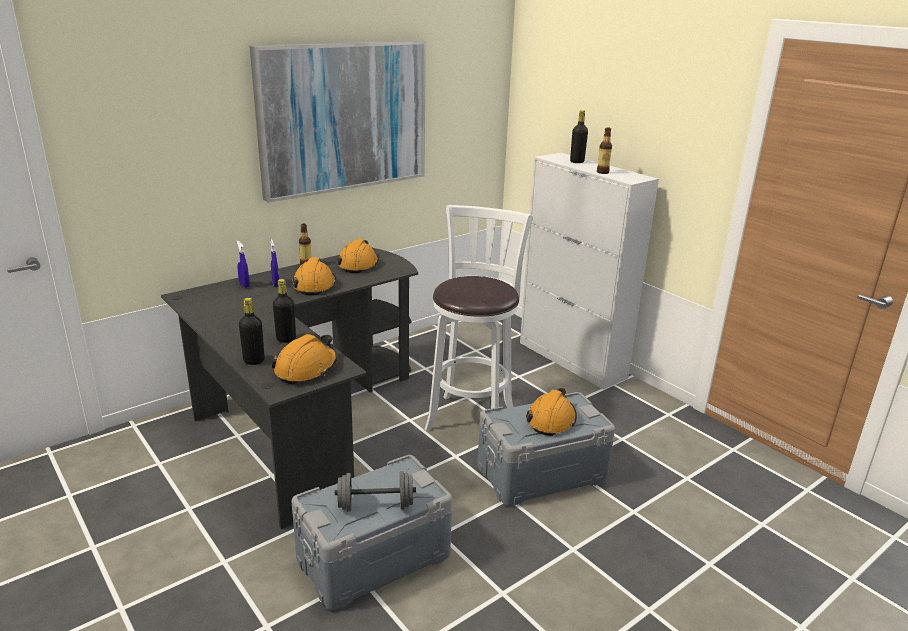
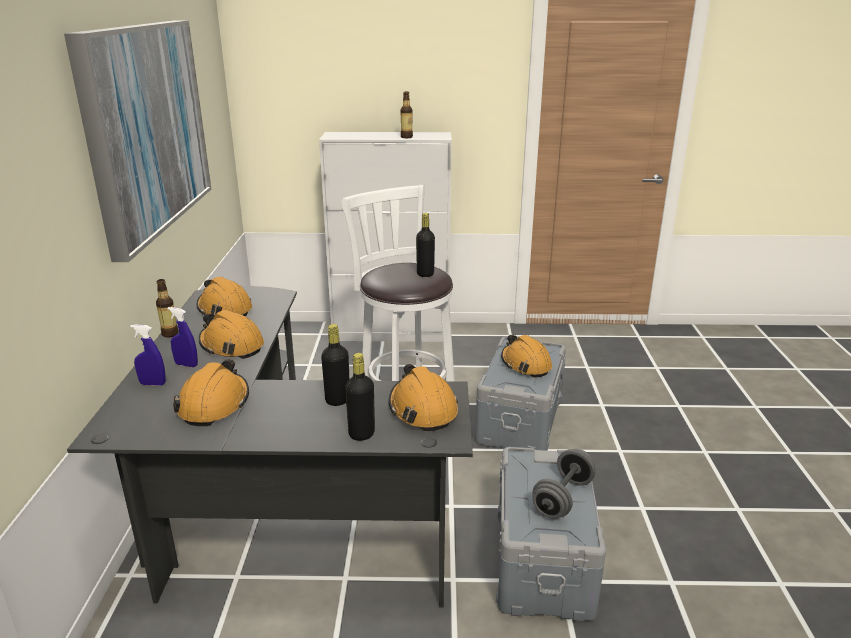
camera: 50 degrees left, 0 degrees up
black bottle [570,110,588,163] -> black bottle moved to [416,213,435,277]
none -> orange hard hat [173,359,249,426]

